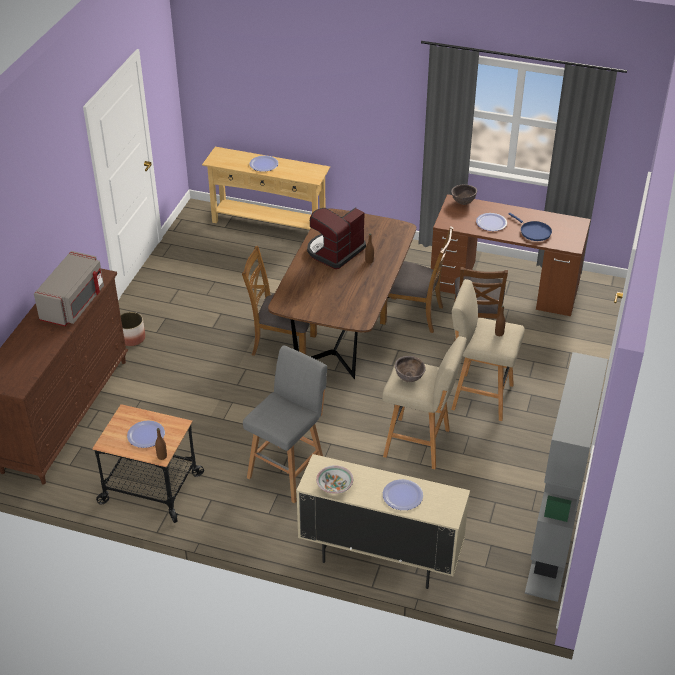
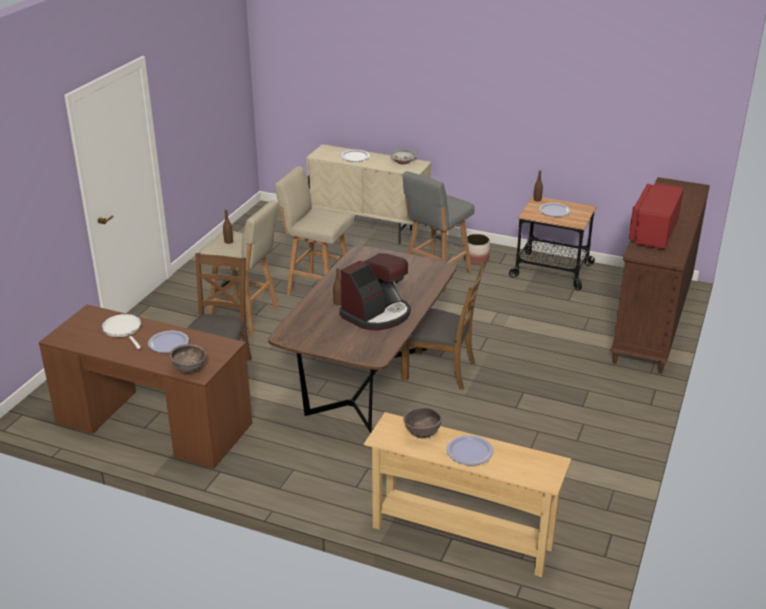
camera: 175 degrees left, 10 degrees down
grey microwave [34,251,104,326] -> red microwave [629,183,684,249]
planter [121,312,145,346] -> planter moved to [464,234,490,265]
brown chair [380,226,454,333] -> none
brown bowl [395,356,426,382] -> brown bowl moved to [403,407,443,438]
blue frying pan [509,213,552,241] -> white frying pan [101,314,141,349]
grey bookcase [525,352,608,602] -> none

